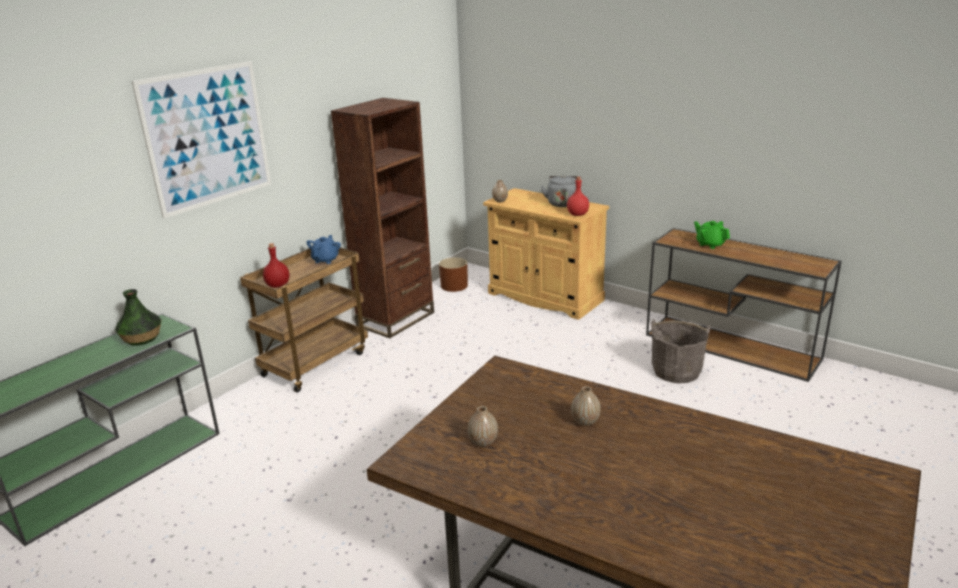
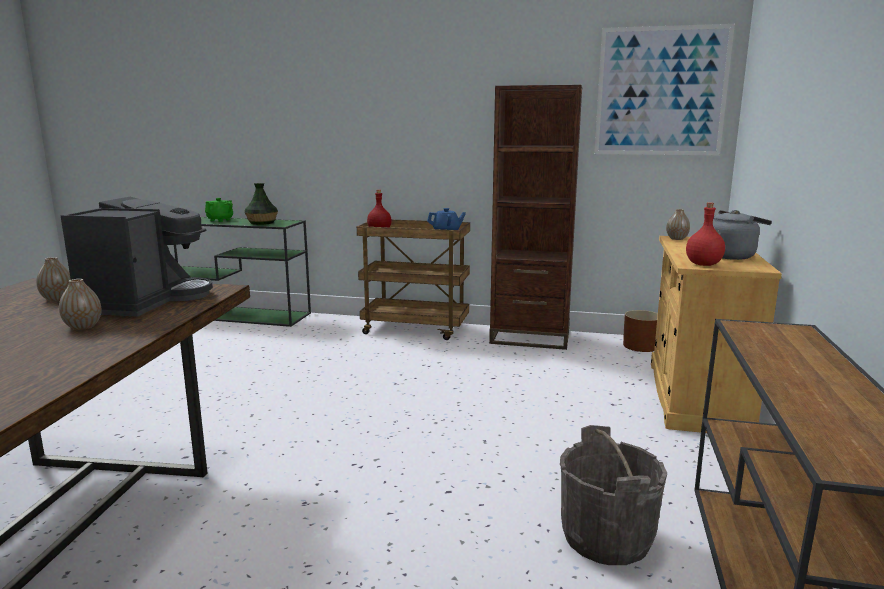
camera: 65 degrees right, 10 degrees down
picture [132,61,271,218] -> picture moved to [594,24,735,155]
green teapot [694,221,730,249] -> green teapot moved to [205,198,233,222]
none -> coffee machine [61,197,213,317]

